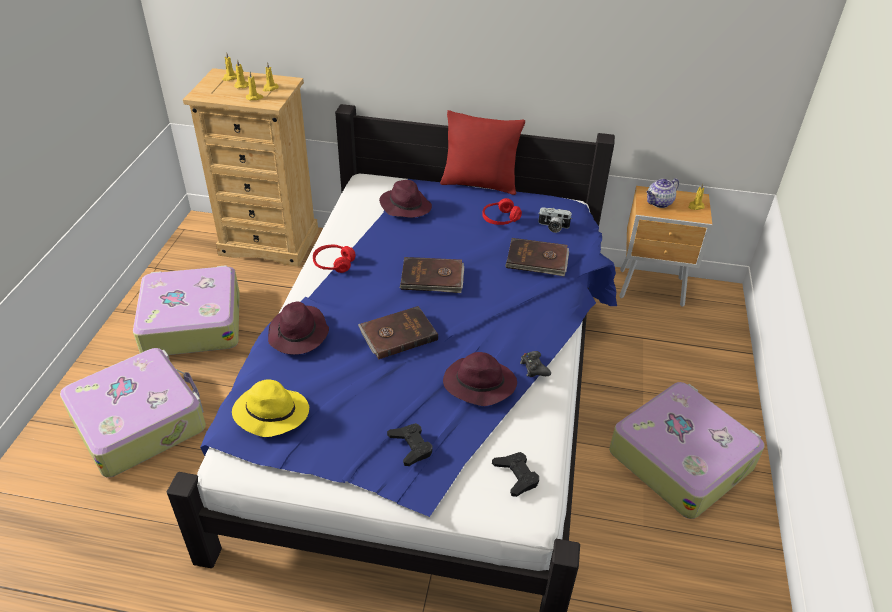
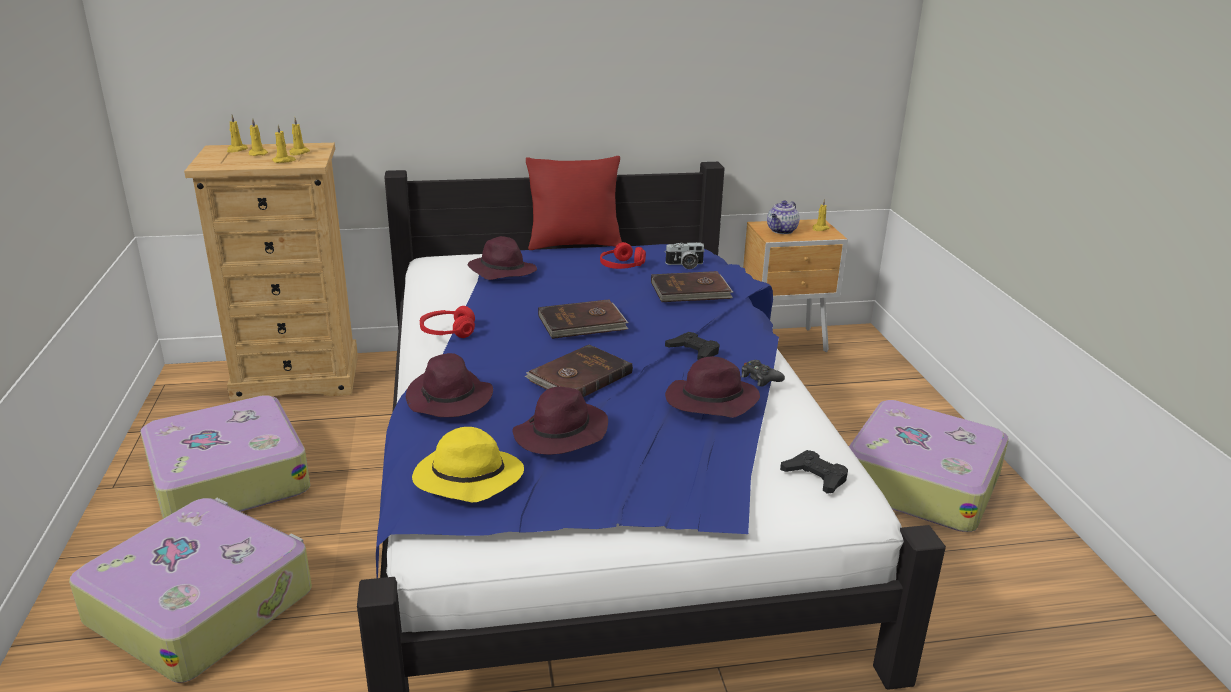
camera: 20 degrees left, 15 degrees down
black game controller [387,423,432,466] -> black game controller moved to [665,332,720,360]
none -> purple hat [512,386,608,455]

